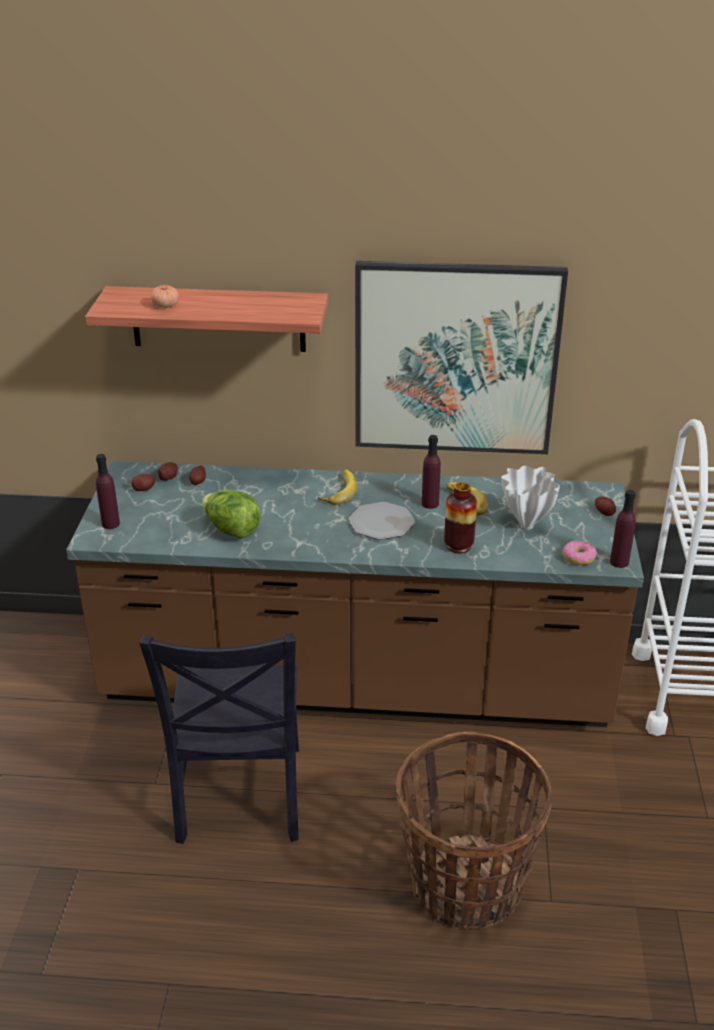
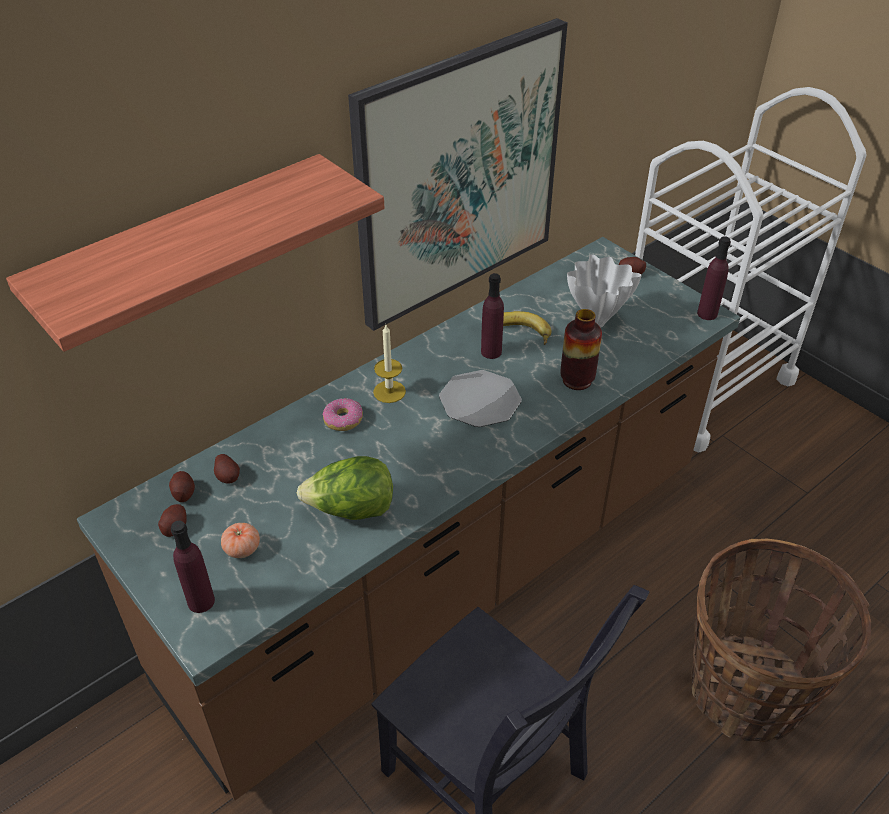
camera: 45 degrees left, 10 degrees up
tomato [151,285,179,308] -> tomato moved to [221,523,260,558]
banana [318,470,357,505] -> candle [373,325,406,403]
donut [562,541,597,565] -> donut moved to [322,398,363,431]

